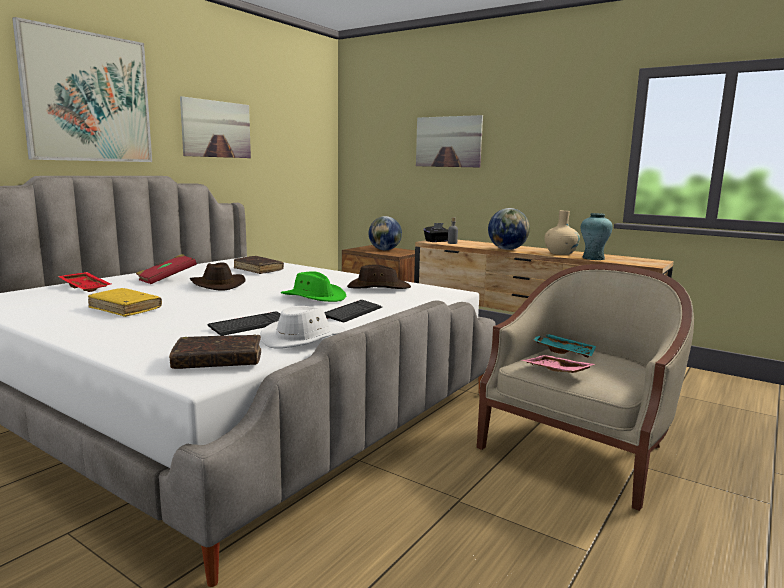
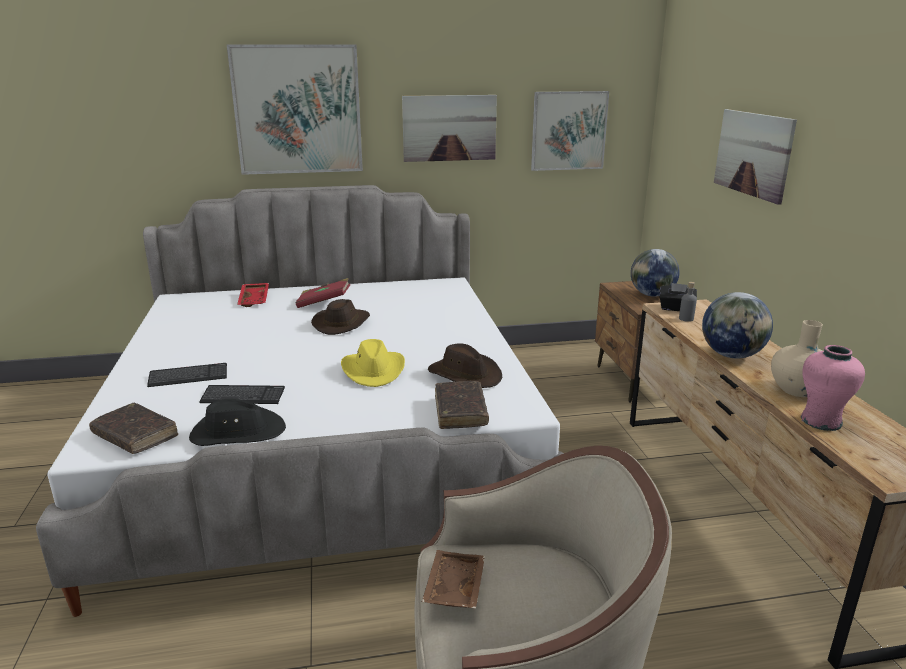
camera: 45 degrees right, 10 degrees up
yellow book [88,288,162,317] -> none
brown book [234,256,284,274] -> brown book moved to [435,381,489,429]
white hat [260,306,346,349] -> black hat [189,399,286,446]
green hat [281,271,346,302] -> yellow hat [341,339,405,387]
keyboard [324,300,382,323] -> keyboard moved to [147,363,227,387]
pink tray [522,355,596,373] -> brown tray [422,550,485,609]
turquoise tray [533,334,596,358] -> none
turquoise vase [581,213,613,260] -> pink vase [801,345,865,431]
none -> picture [531,91,609,171]

